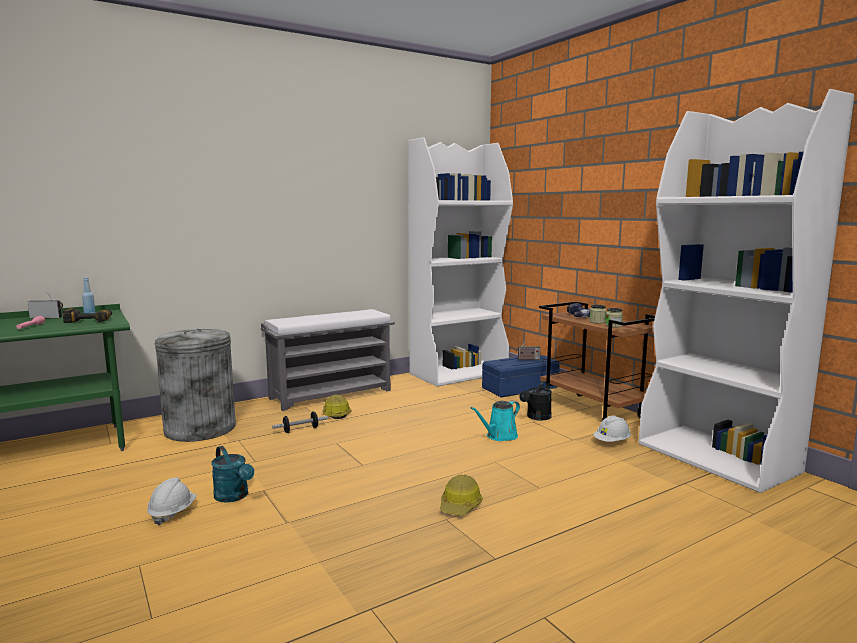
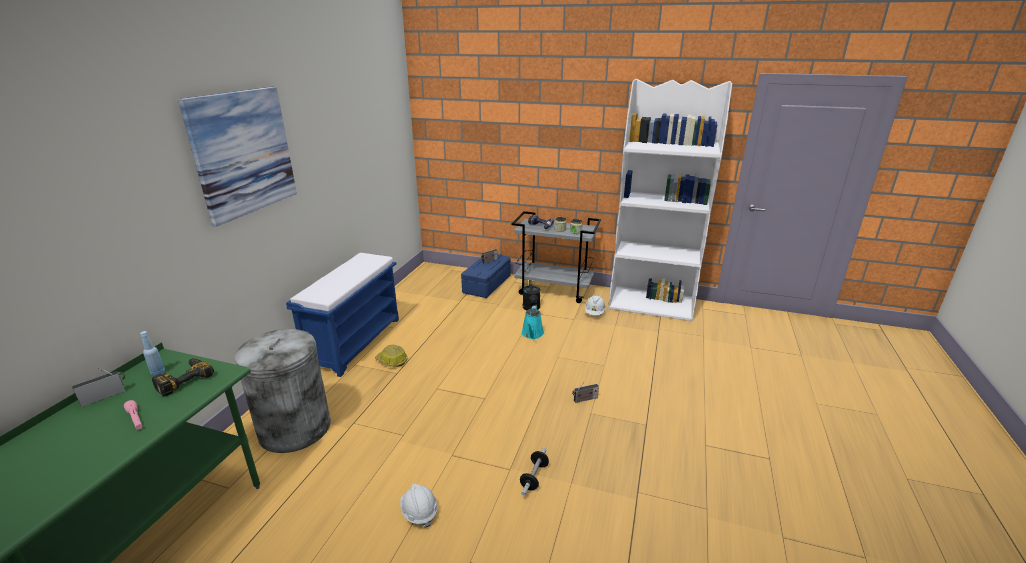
camera: 40 degrees left, 15 degrees up
turquoise watering can [211,446,254,503] -> none
grey bench [261,309,395,411] -> blue bench [286,253,399,377]
dumbbell [272,411,328,433] -> dumbbell moved to [520,447,549,496]
white bookcase [408,137,513,387] -> none
hard hat [440,474,483,515] -> radio [572,382,599,403]
brown cart [539,302,655,421] -> grey cart [512,211,601,303]
none -> picture [178,87,297,227]

